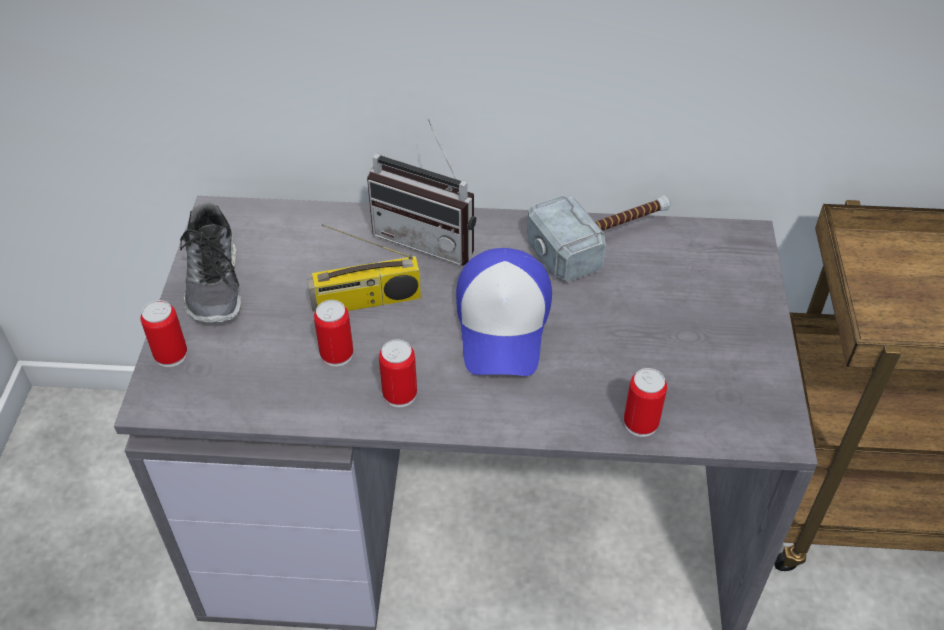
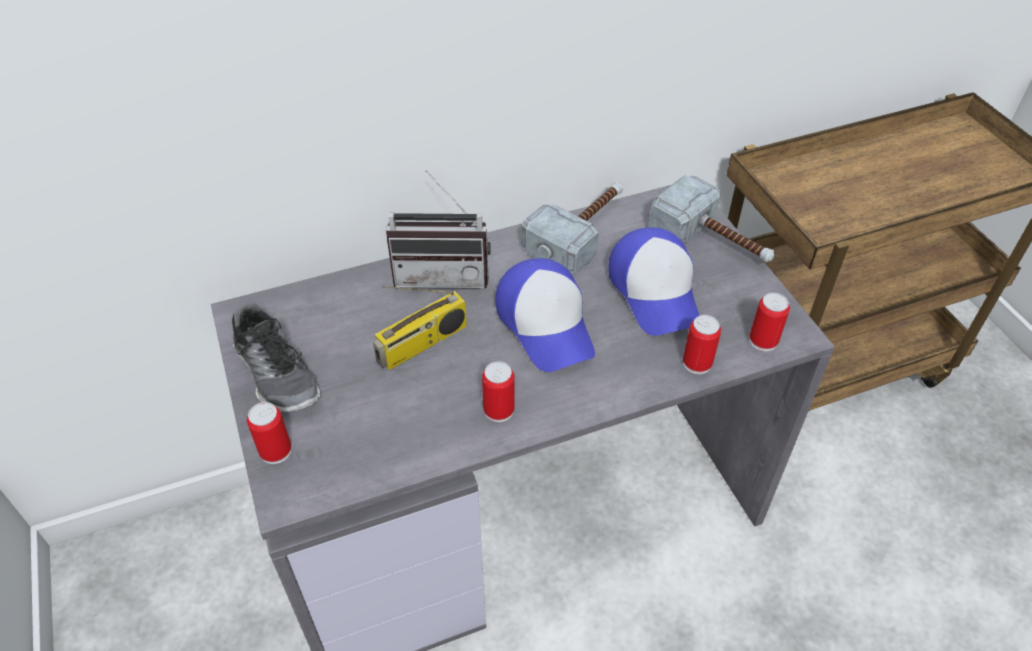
camera: 25 degrees left, 0 degrees up
can [314,300,353,367] -> can moved to [750,293,790,351]
none -> cap [608,228,699,336]
none -> hammer [649,175,775,262]

